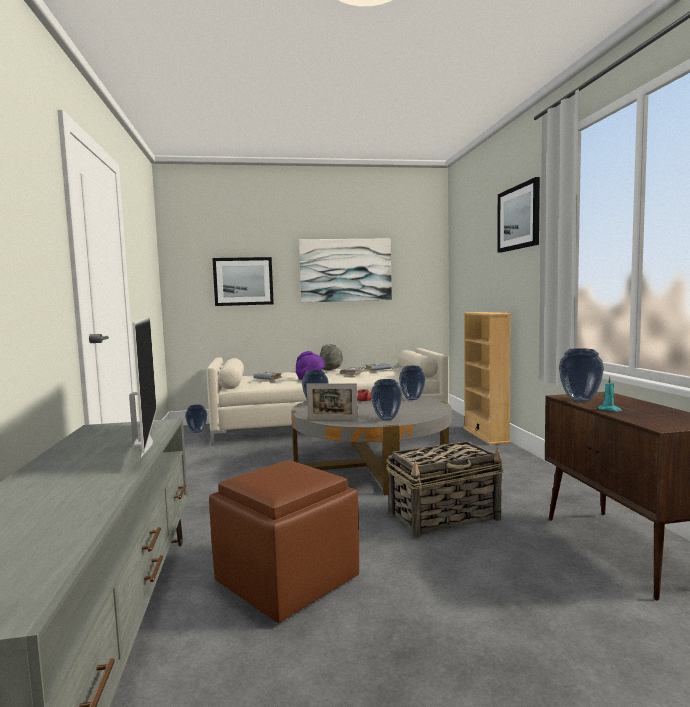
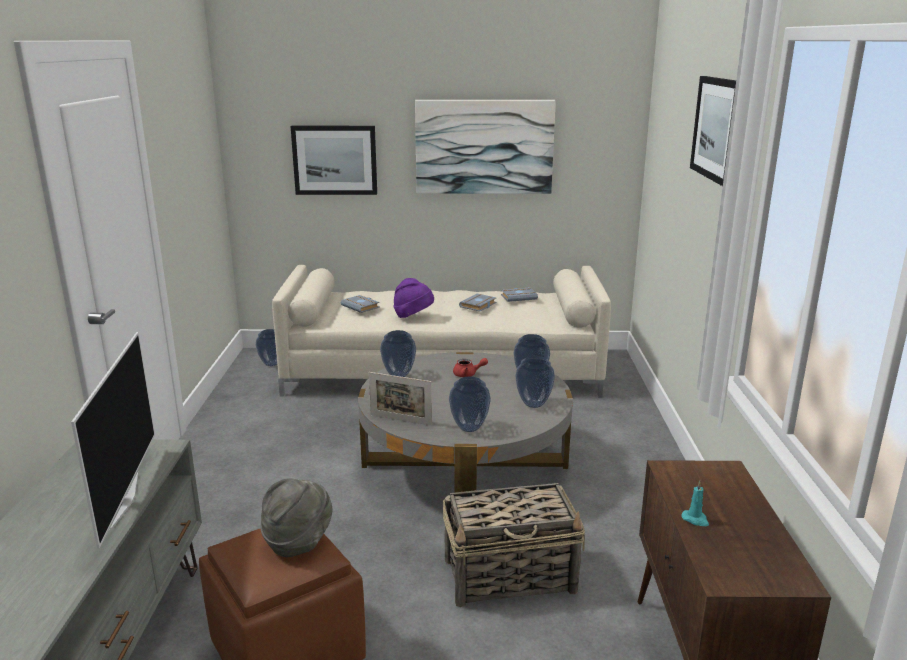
camera: 10 degrees right, 15 degrees up
grey hat [320,344,343,371] -> grey hat moved to [260,478,333,557]
beige bookcase [463,312,511,445] -> none
vase [559,348,604,402] -> vase moved to [515,356,555,408]

